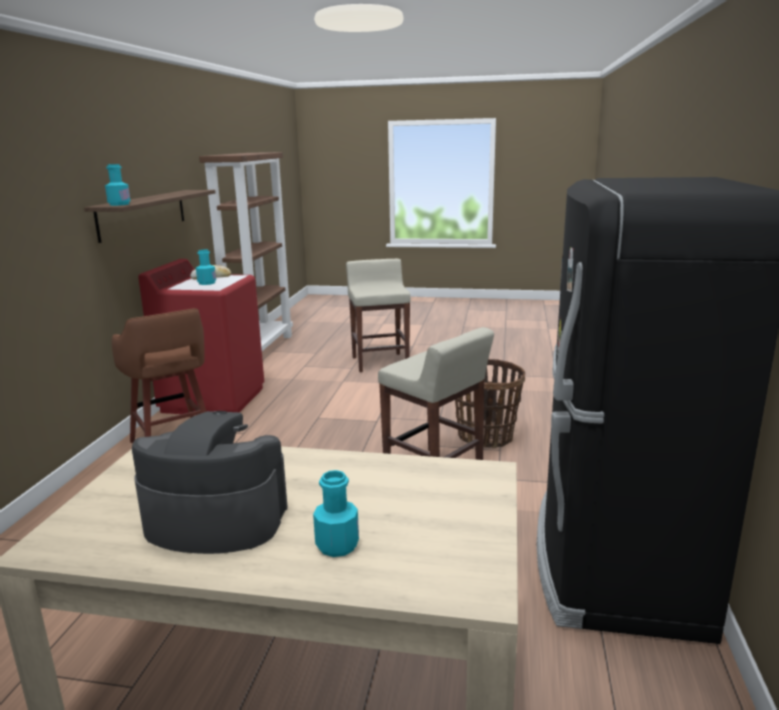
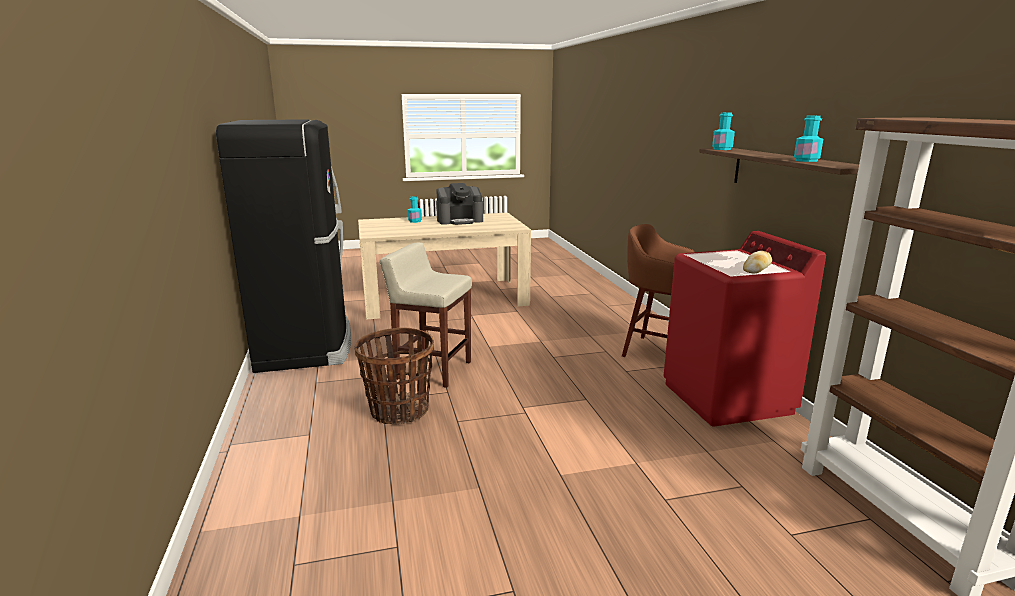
camera: 155 degrees right, 0 degrees up
turquoise bottle [196,250,216,285] -> turquoise bottle moved to [794,116,823,162]
beige stool [346,259,411,372] -> none

